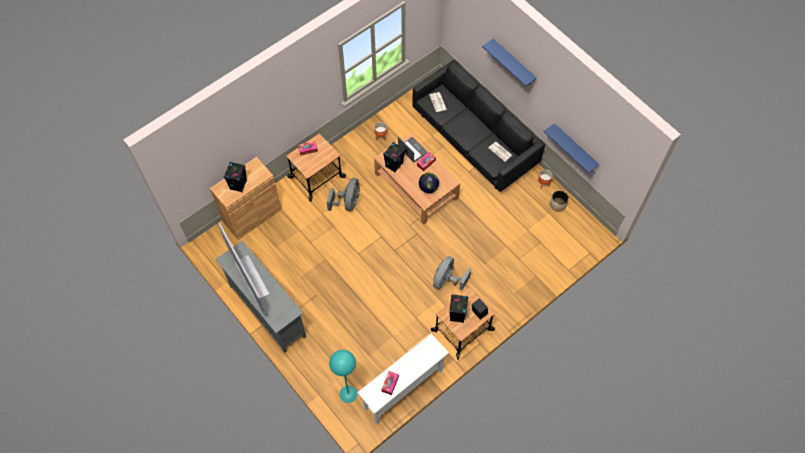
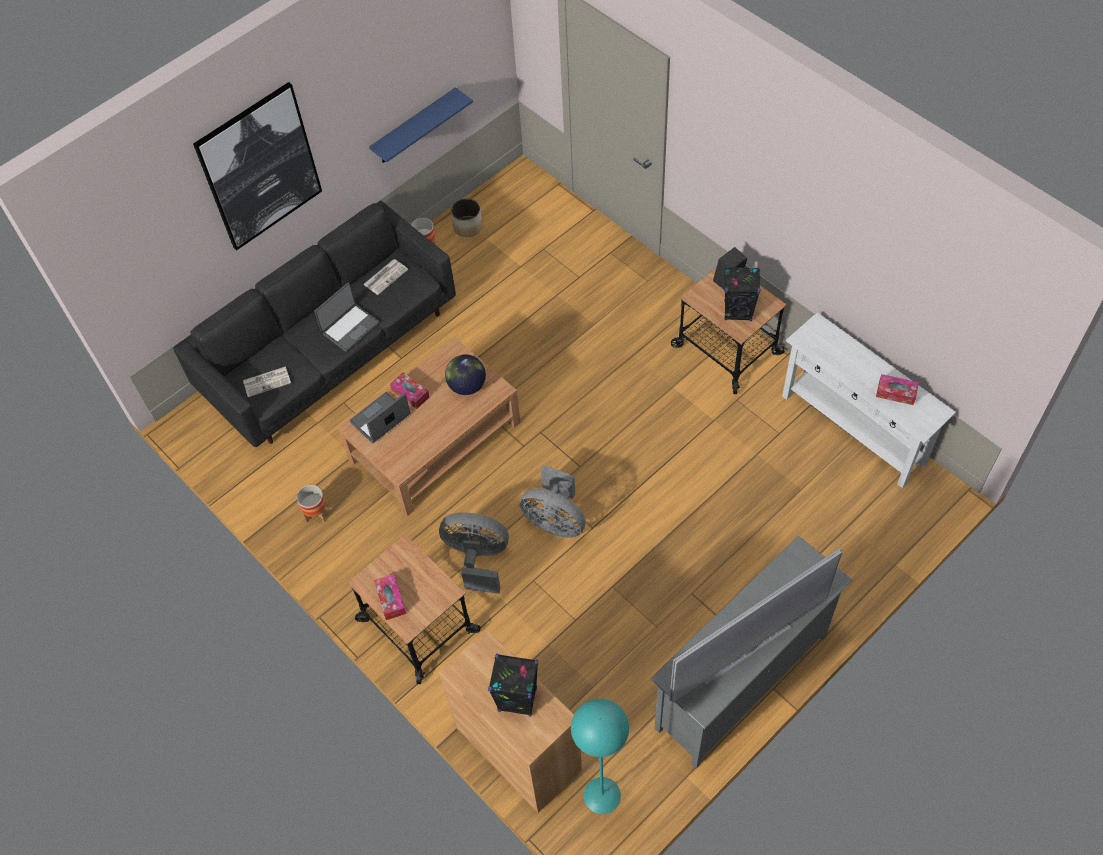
camera: 90 degrees left, 5 degrees down
turquoise floor lamp [329,350,357,403] -> turquoise floor lamp moved to [571,699,629,814]
black speaker [383,142,406,173] -> none
grey fan [433,256,471,290] -> grey fan moved to [520,464,586,538]
blue shelf [482,39,537,86] -> picture [193,82,322,251]
none -> laptop [314,282,379,352]

